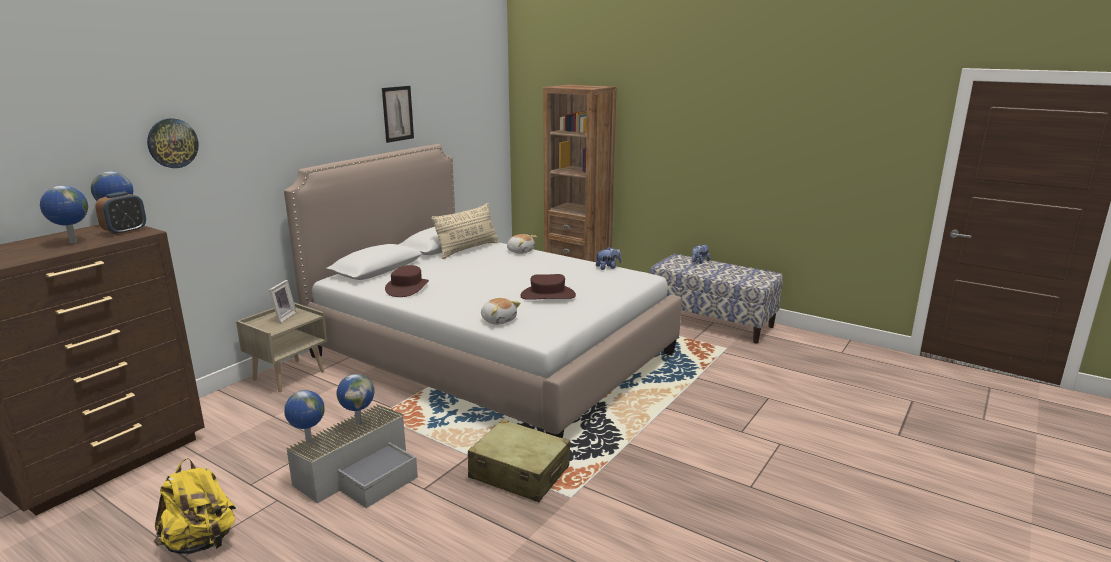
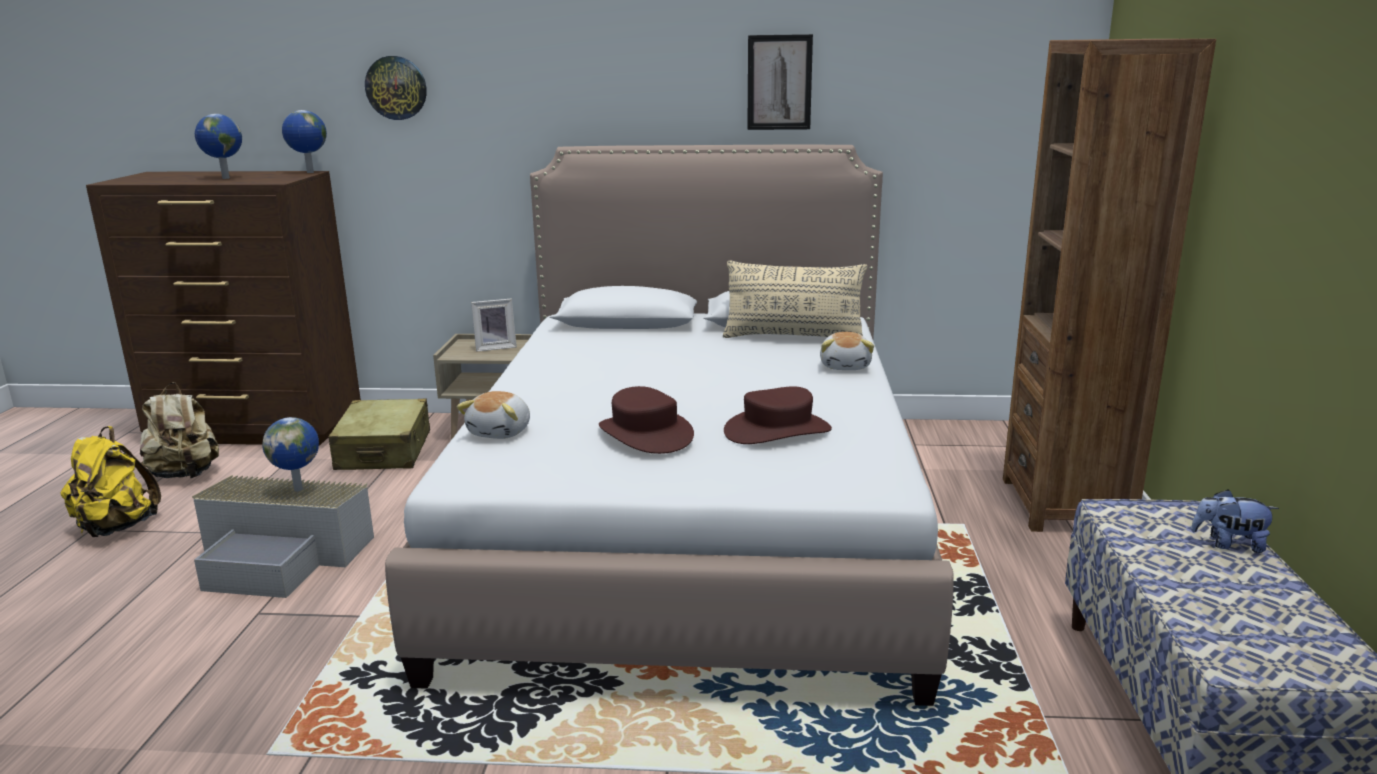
camera: 60 degrees right, 0 degrees up
alarm clock [95,192,146,235] -> none
globe [284,390,325,443] -> none
brown hat [385,265,429,297] -> brown hat moved to [724,386,832,444]
beige suitcase [468,419,570,502] -> beige suitcase moved to [329,399,430,470]
plush toy [596,247,621,270] -> none
none -> beige backpack [140,382,219,478]

